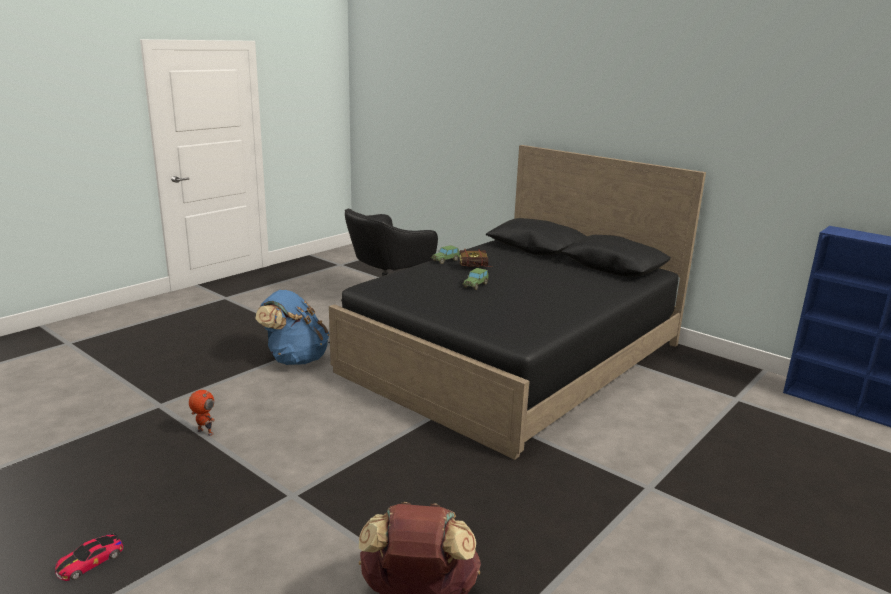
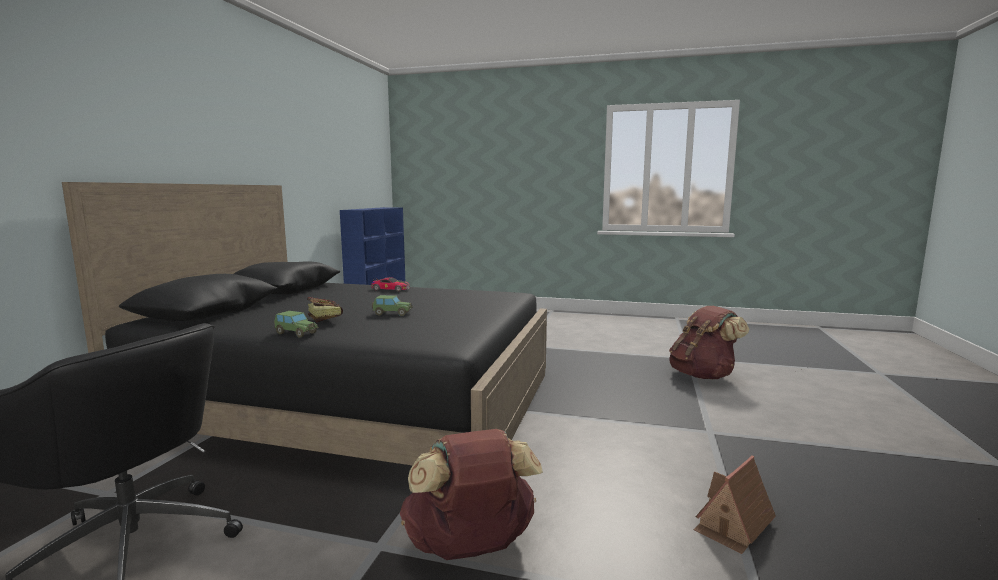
camera: 115 degrees left, 10 degrees down
toy car [55,533,123,581] -> toy car moved to [371,277,410,292]
toy robot [189,390,215,436] -> toy house [693,455,776,554]
blue backpack [255,290,329,365] -> brown backpack [400,429,543,560]

